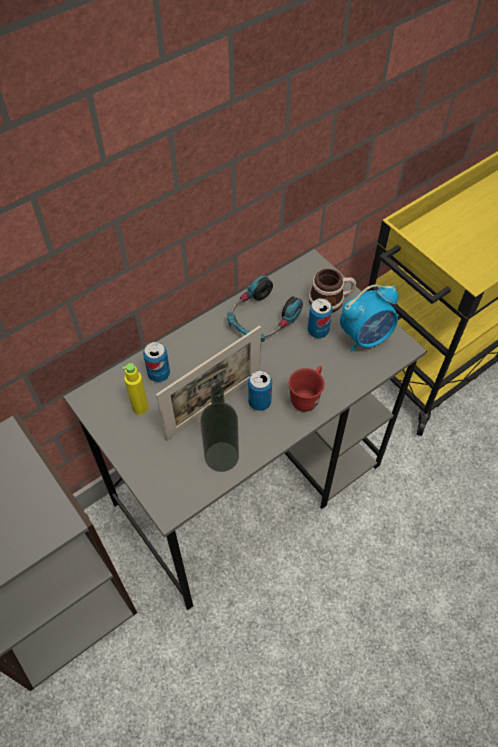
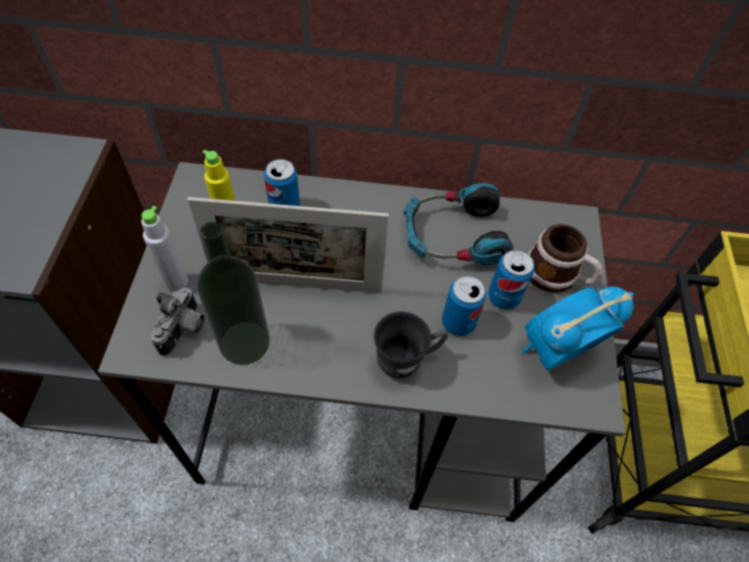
camera: 40 degrees right, 0 degrees up
can [248,370,272,411] -> can moved to [442,276,486,336]
red mug [289,366,325,412] -> grey mug [374,311,448,379]
alarm clock [340,285,398,352] -> alarm clock turned 135 degrees clockwise [522,286,634,370]
none -> grey bottle [141,206,188,292]
none -> camera [151,288,204,356]

